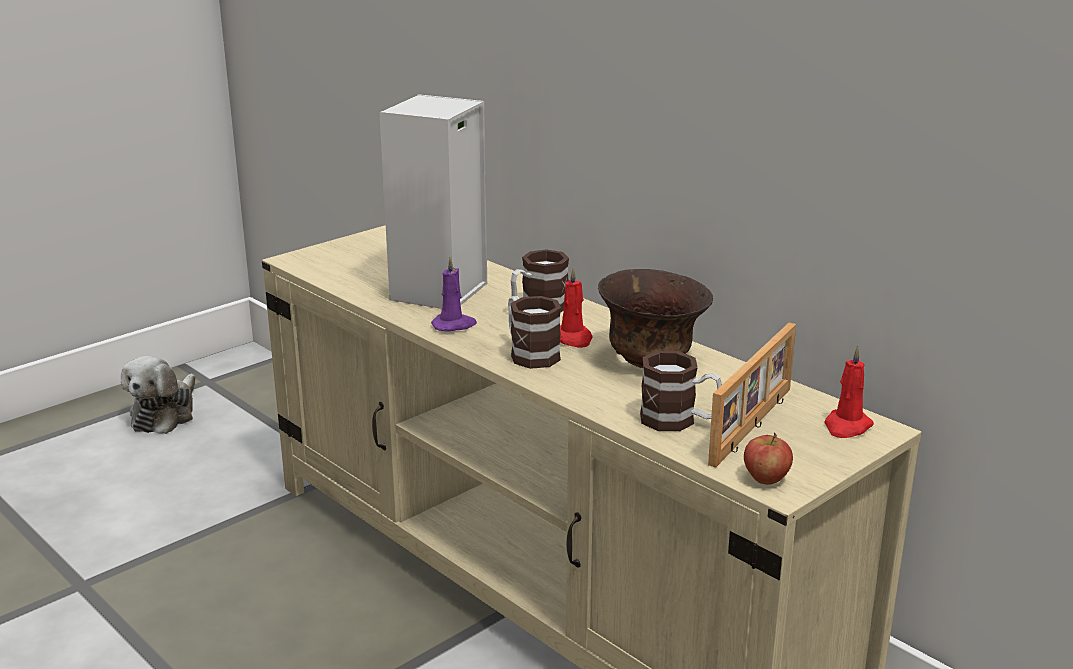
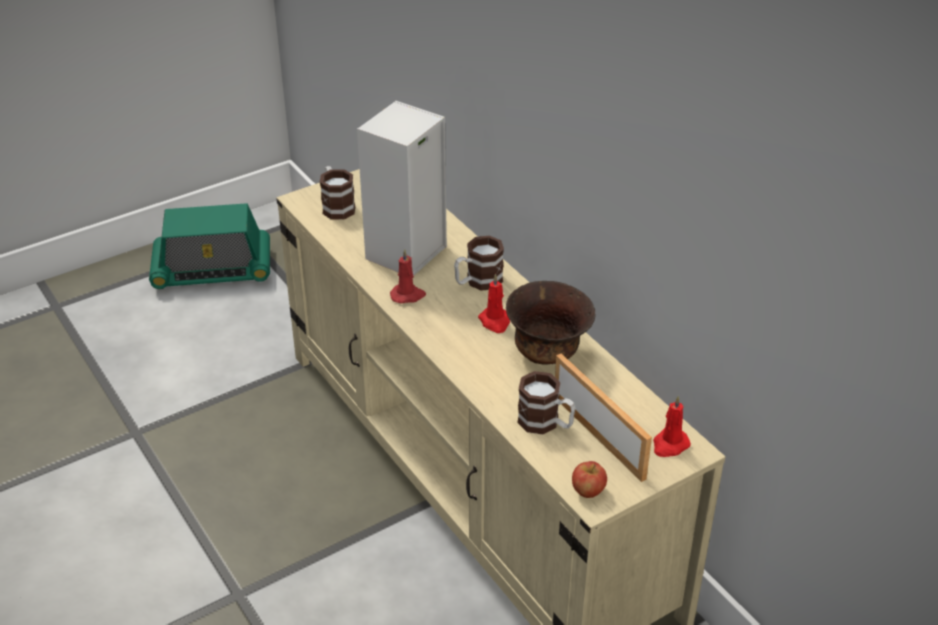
camera: 10 degrees right, 15 degrees up
plush toy [121,356,195,434] -> radio [149,203,270,289]
purple candle [431,256,477,331] -> red candle [390,249,426,304]
mug [508,296,561,369] -> mug moved to [320,166,355,220]
picture frame [708,323,796,467] -> picture frame turned 75 degrees counterclockwise [555,354,652,482]

